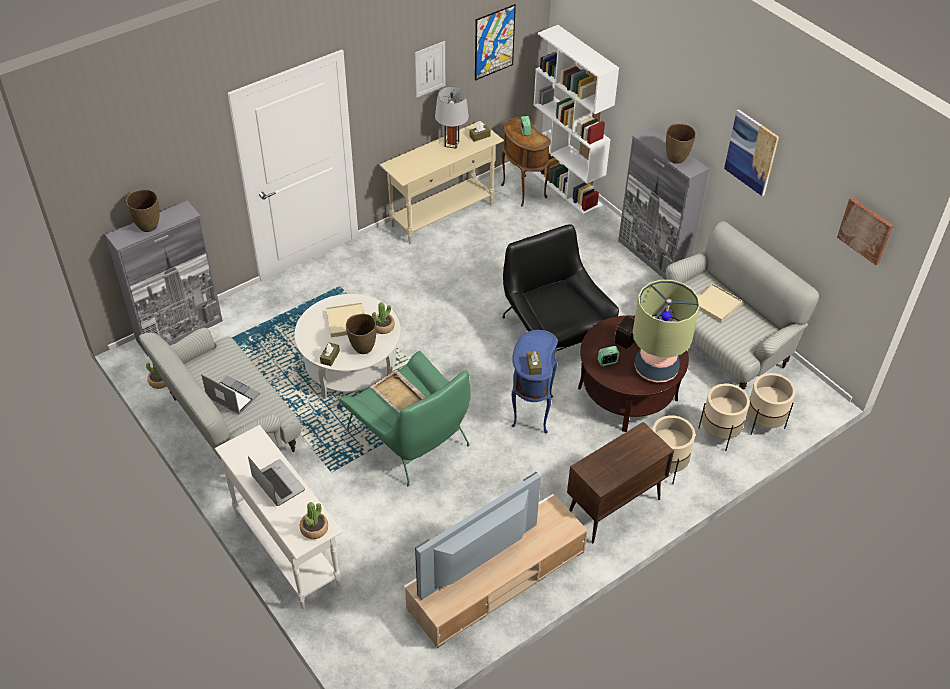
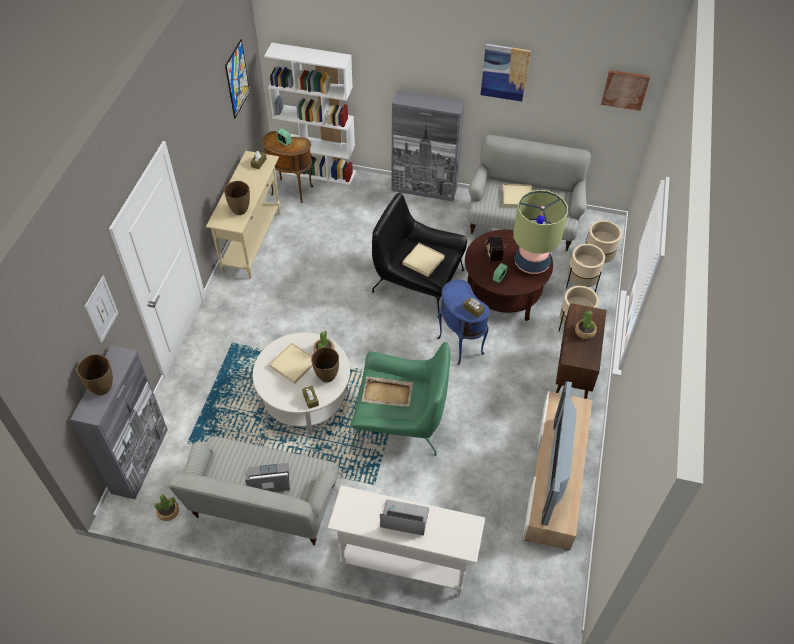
camera: 40 degrees left, 5 degrees up
potted plant [300,502,328,539] -> potted plant moved to [575,311,597,339]
picture [415,41,445,98] -> picture moved to [84,276,118,343]
grey table lamp [435,87,469,149] -> none
brown vase [666,123,696,164] -> brown vase moved to [224,181,250,215]
none -> beige tray [403,243,445,277]

